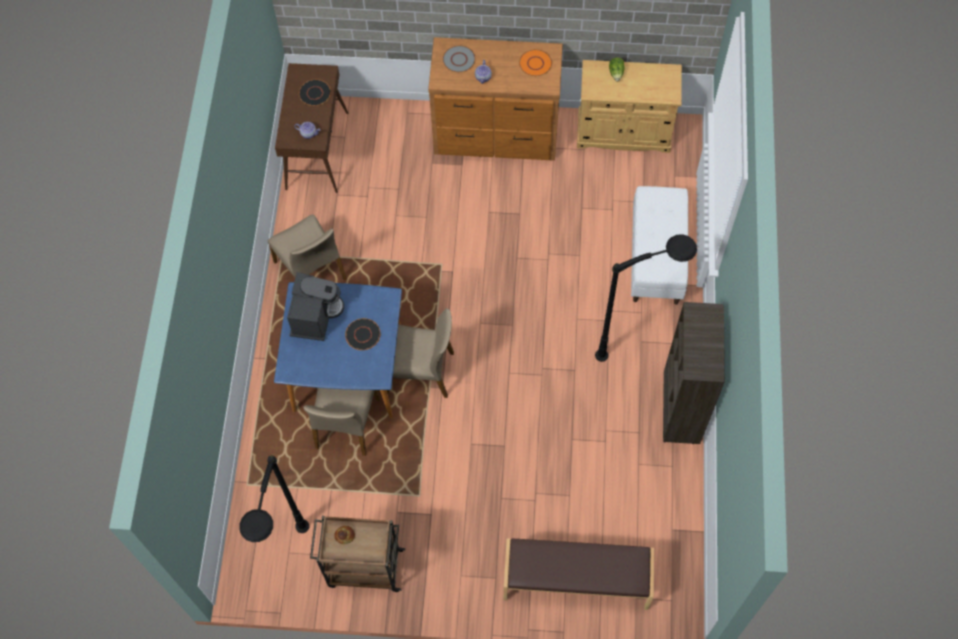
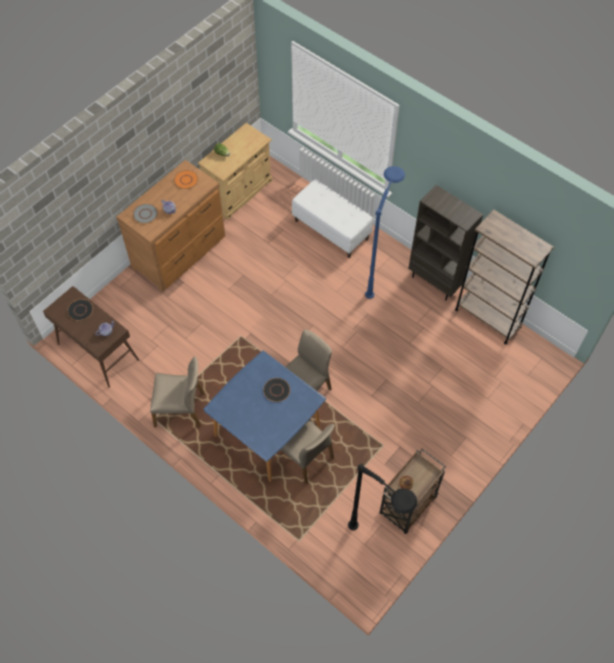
camera: 55 degrees left, 5 degrees down
coffee machine [287,272,344,341] -> none
brown bench [503,538,654,610] -> none
black floor lamp [595,234,697,362] -> blue floor lamp [365,166,405,299]
none -> brown bookcase [455,210,554,345]

